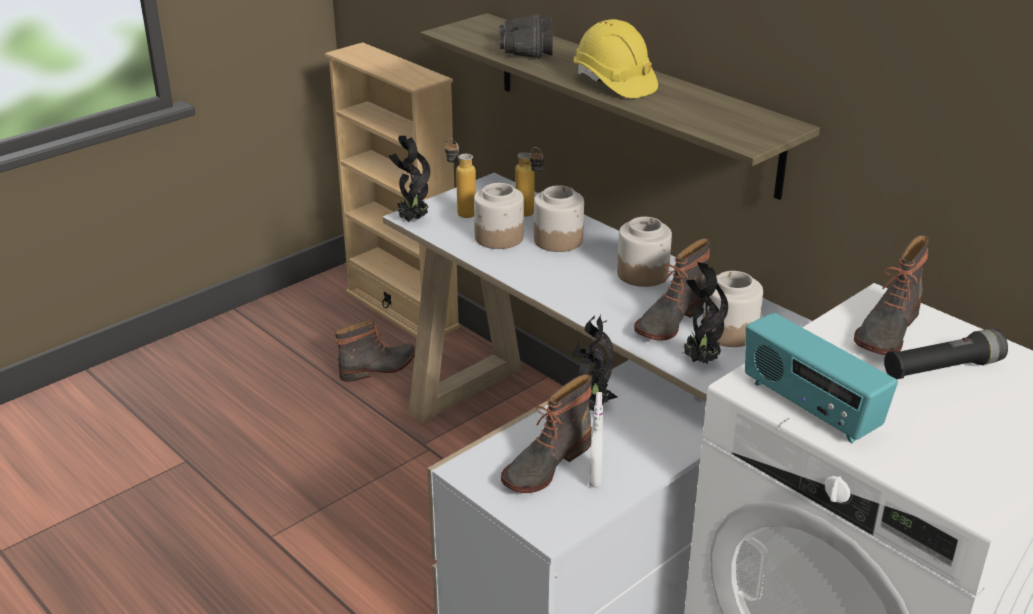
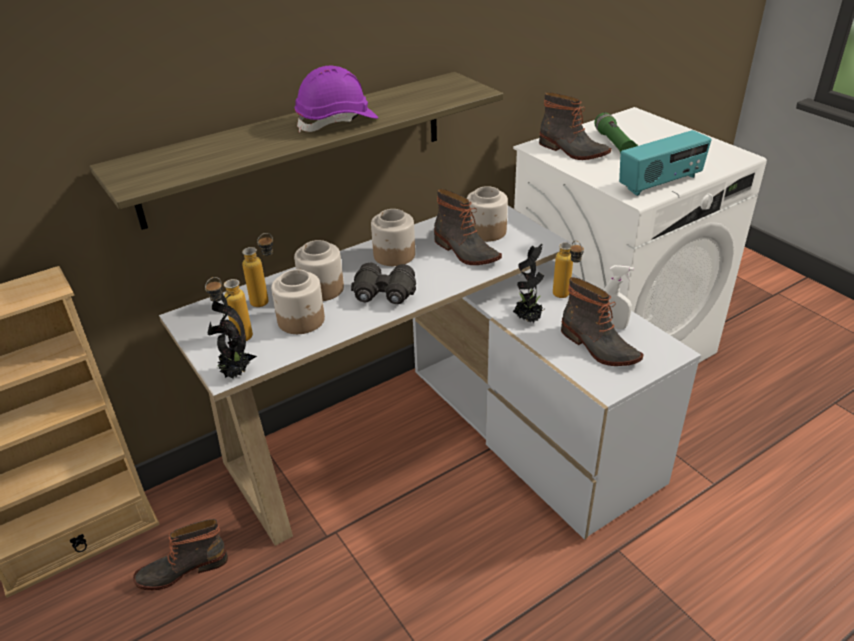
camera: 80 degrees left, 5 degrees up
boot [335,320,415,382] -> boot turned 90 degrees counterclockwise [133,519,228,590]
black binoculars [499,14,553,59] -> black binoculars moved to [351,262,416,304]
yellow hard hat [574,19,658,98] -> purple hard hat [294,65,378,132]
potted plant [682,262,728,364] -> none
black flashlight [884,329,1008,379] -> green flashlight [594,113,638,153]
none -> bottle [553,240,584,298]

